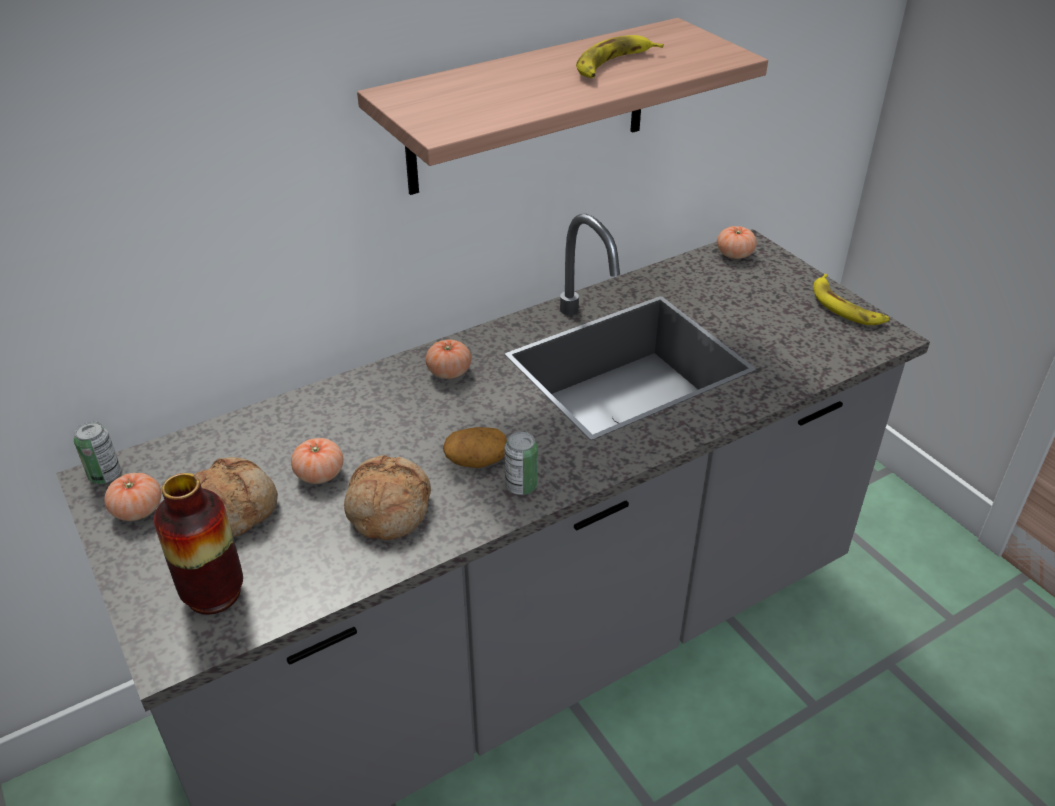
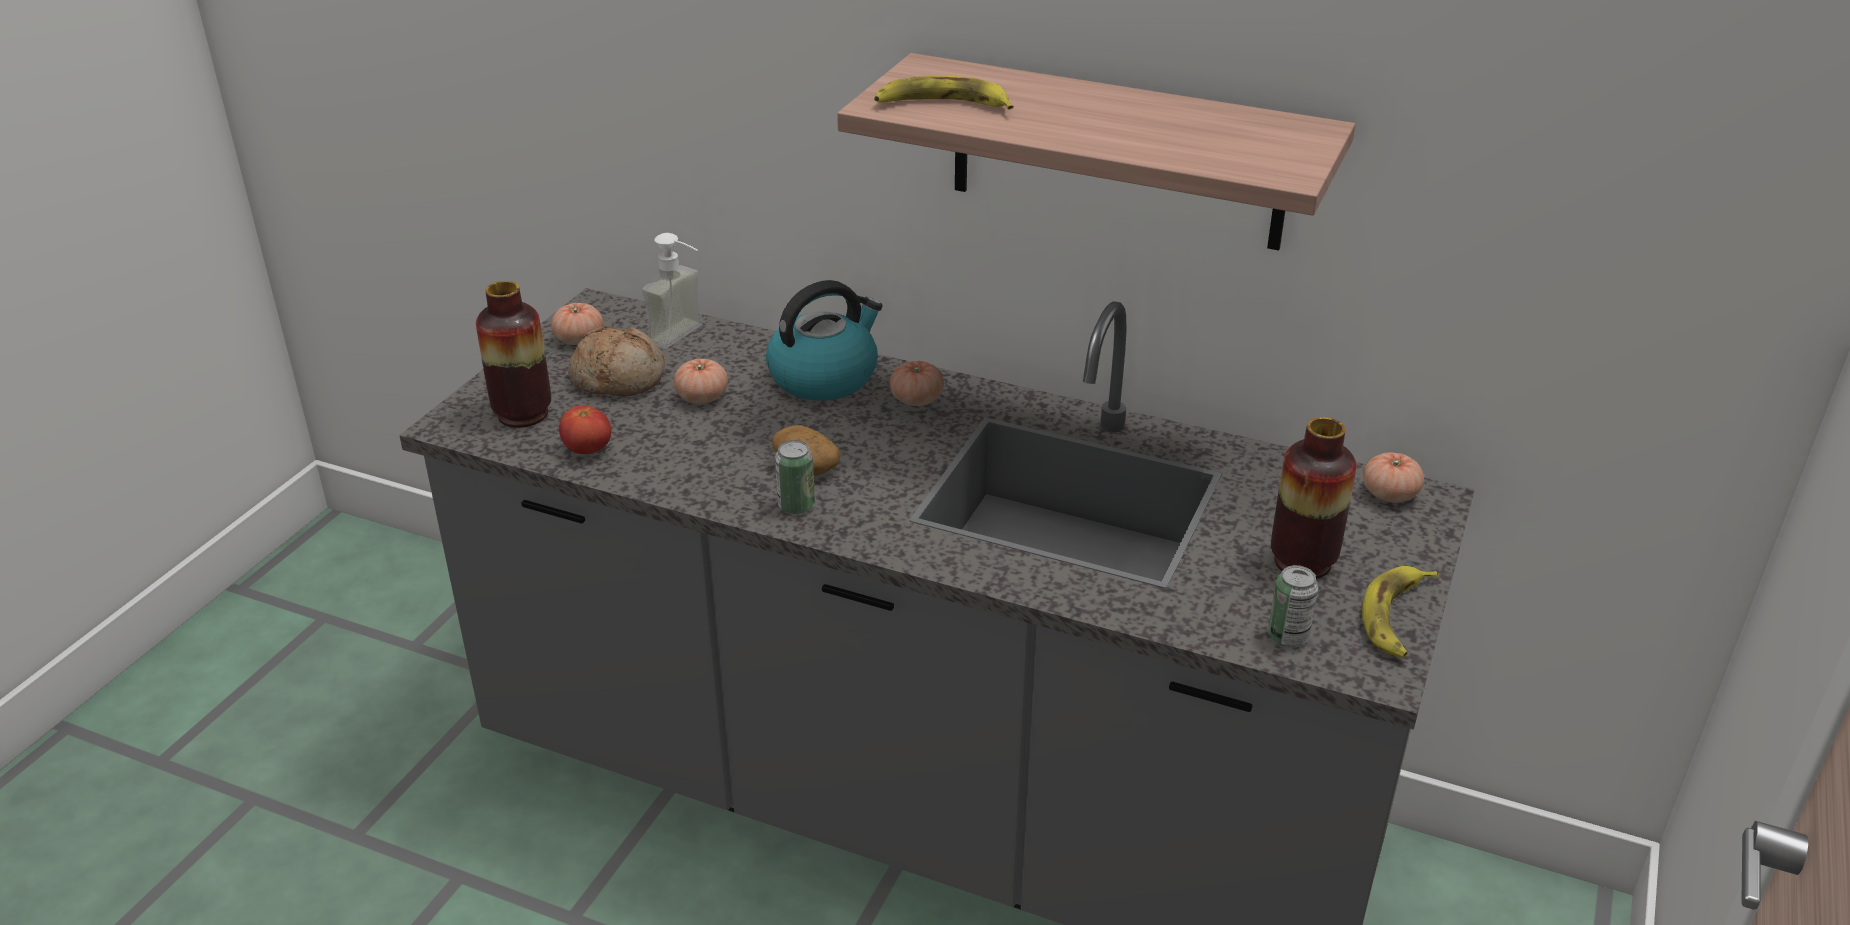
camera: 55 degrees right, 5 degrees down
can [74,422,121,484] -> can moved to [1268,565,1318,647]
bread [344,455,431,540] -> none
banana [576,35,663,78] -> banana moved to [874,75,1014,110]
none -> tomato [559,405,611,454]
none -> soap dispenser [642,233,703,349]
none -> kettle [766,280,883,401]
none -> vase [1271,417,1357,579]

